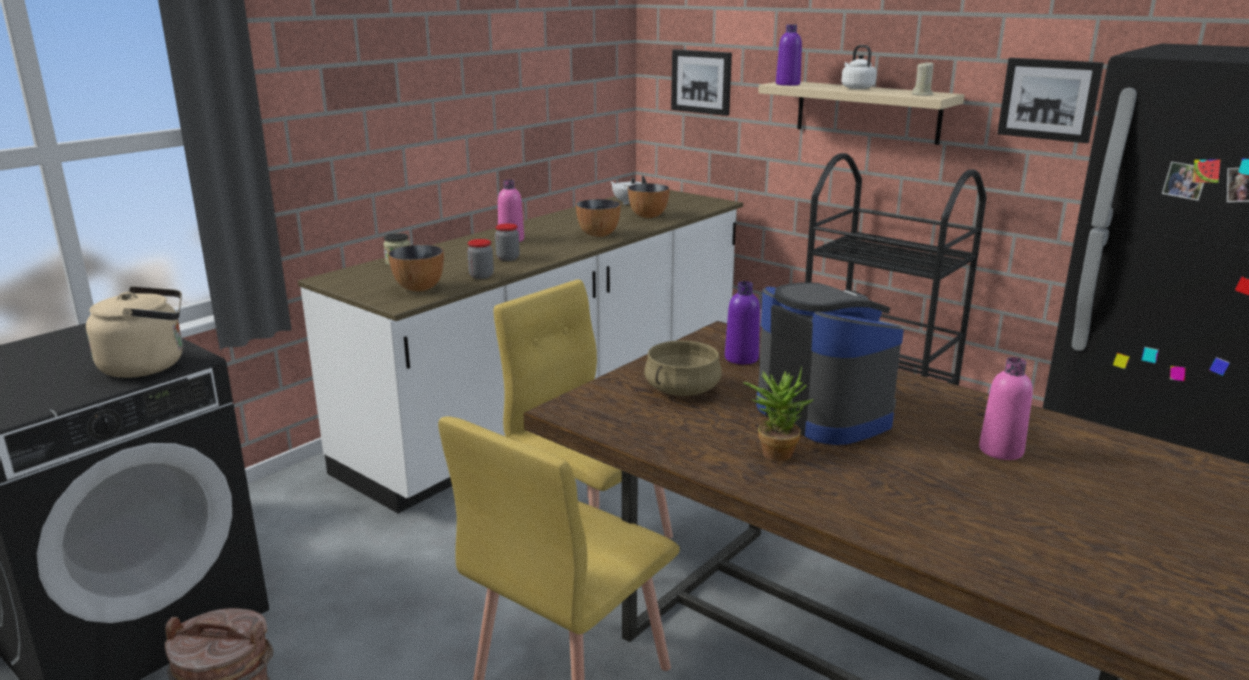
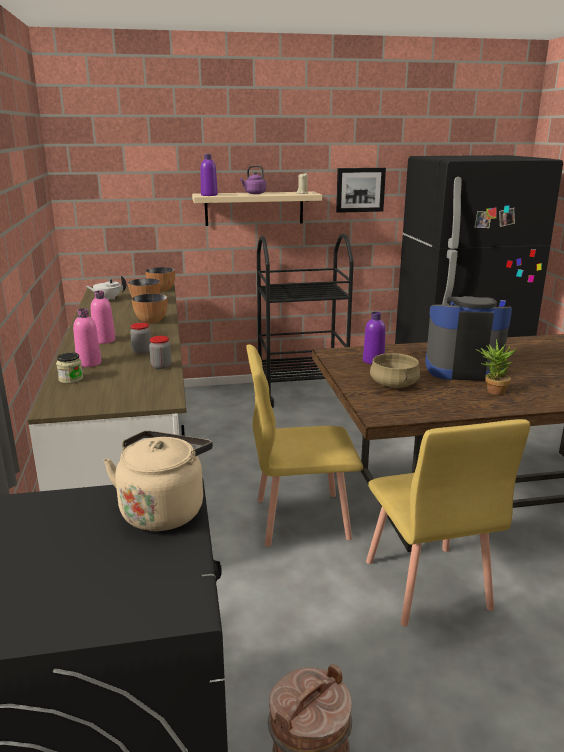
camera: 50 degrees left, 0 degrees up
bowl [388,245,444,292] -> bowl moved to [145,267,175,292]
picture [671,49,732,116] -> none
white kettle [841,45,877,89] -> purple kettle [240,165,266,194]
pink bottle [979,357,1033,460] -> pink bottle moved to [73,308,101,367]

